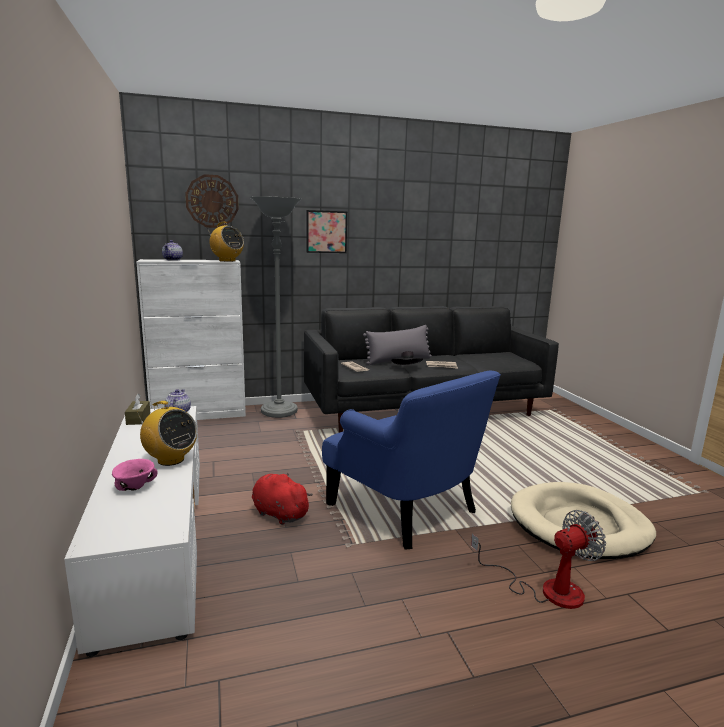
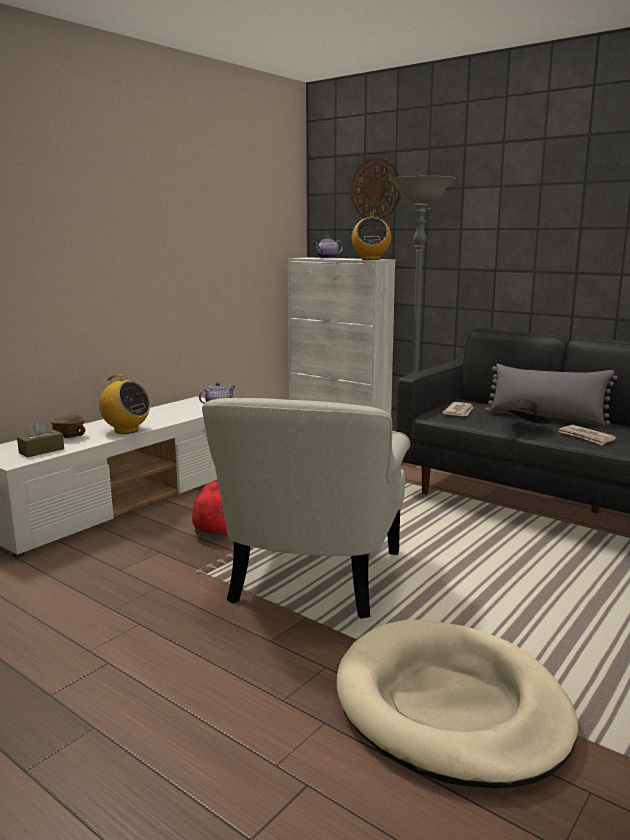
camera: 55 degrees right, 0 degrees up
pink bowl [112,459,158,491] -> brown bowl [50,414,86,438]
brown tissue box [125,394,150,425] -> brown tissue box moved to [17,420,64,457]
radio [137,401,197,466] -> radio turned 60 degrees counterclockwise [94,374,150,434]
picture [306,210,347,253] -> none
blue armchair [322,370,501,550] -> white armchair [202,398,410,619]
fan [471,510,606,609] -> none

